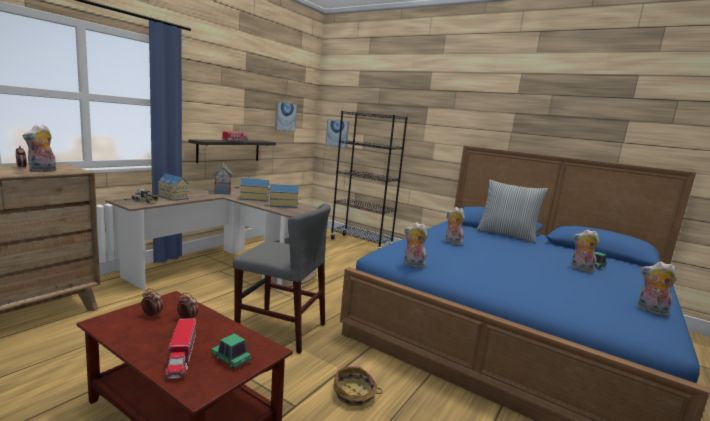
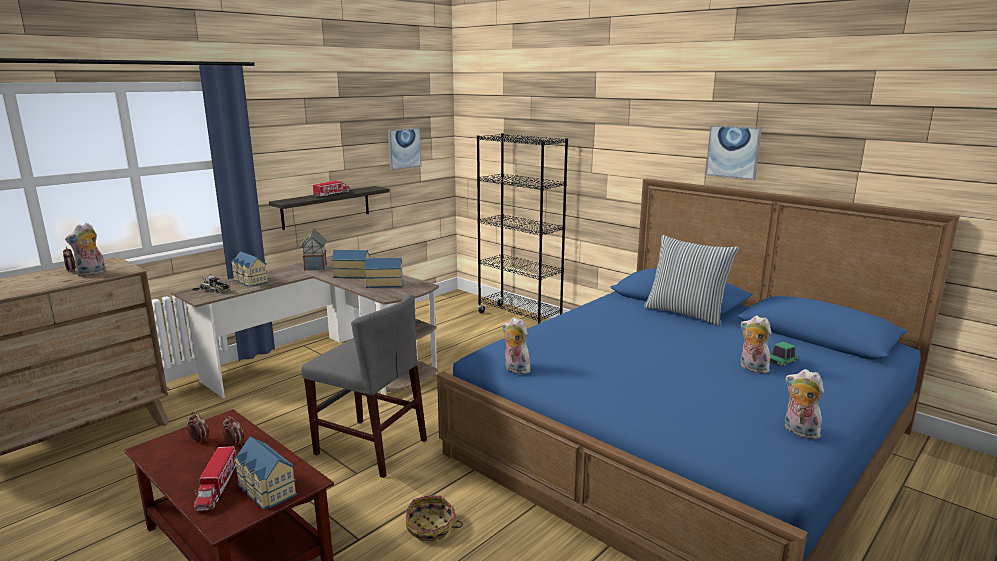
camera: 10 degrees right, 5 degrees up
toy car [212,333,251,368] -> toy house [234,437,297,510]
picture [326,119,349,148] -> picture moved to [706,125,762,180]
plush toy [446,207,465,245] -> none

